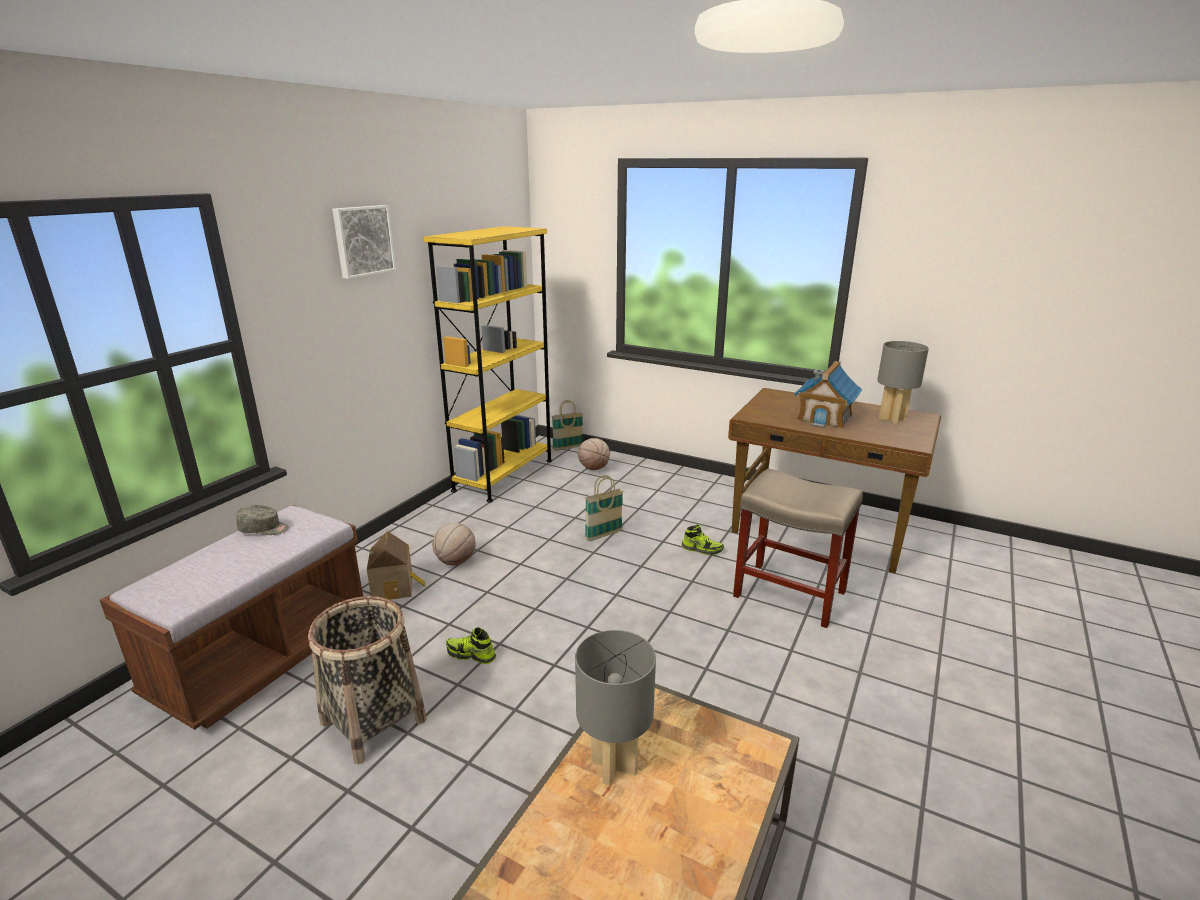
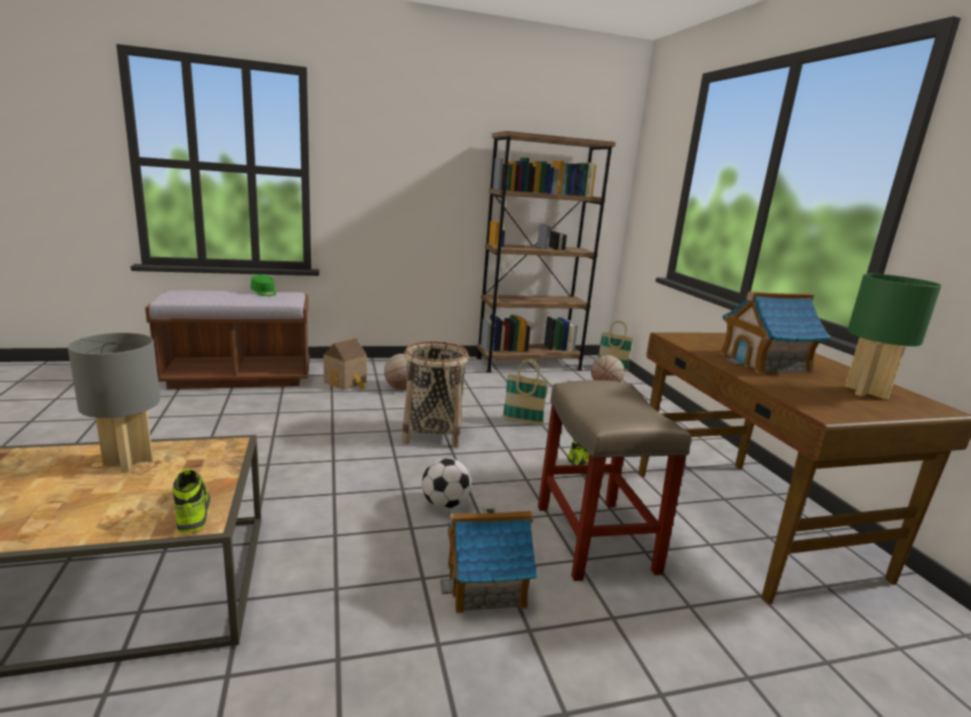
camera: 45 degrees right, 5 degrees down
grey cap [236,505,289,535] -> green cap [251,275,276,296]
basket [308,596,427,764] -> basket moved to [401,341,469,448]
picture [332,205,396,279] -> none
yellow bookcase [424,226,552,503] -> brown bookcase [476,131,616,373]
shoe [446,627,496,664] -> shoe moved to [172,469,210,533]
grey table lamp [877,341,929,424] -> green table lamp [845,274,942,399]
none -> football [422,458,471,509]
none -> toy house [440,507,537,613]

